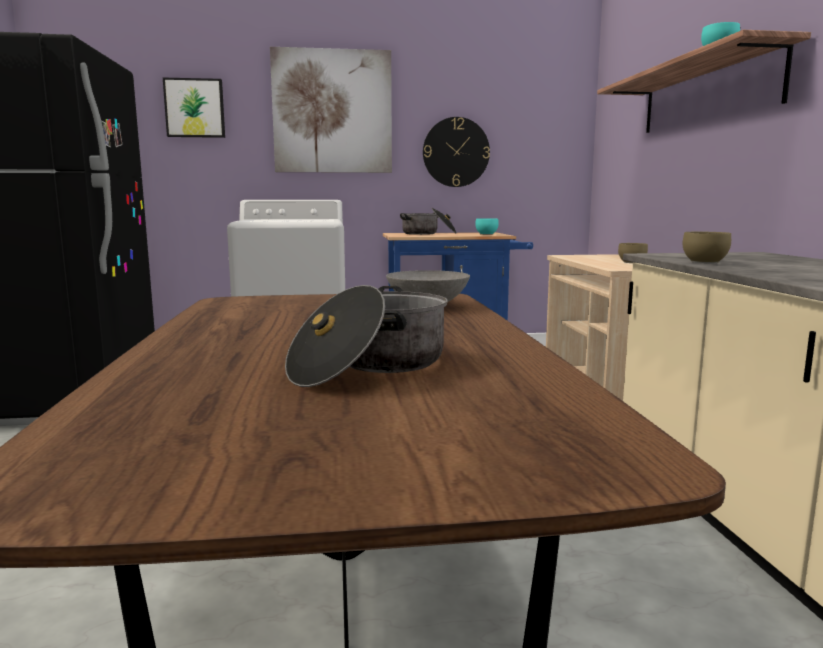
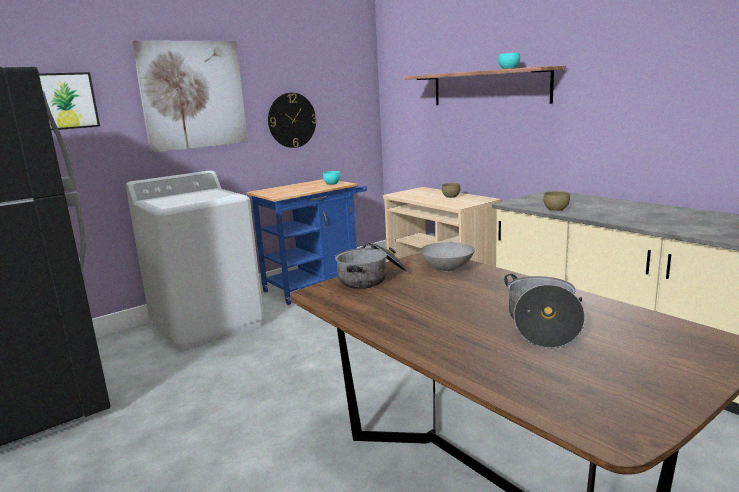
camera: 30 degrees left, 5 degrees up
cooking pot [400,208,457,235] -> cooking pot moved to [335,242,407,289]

